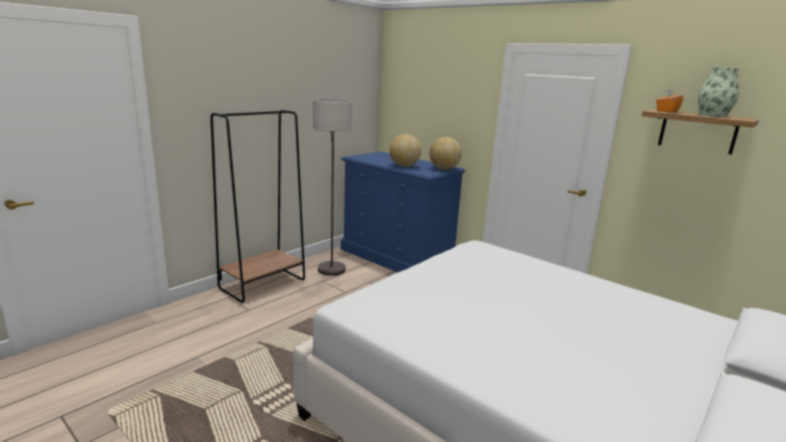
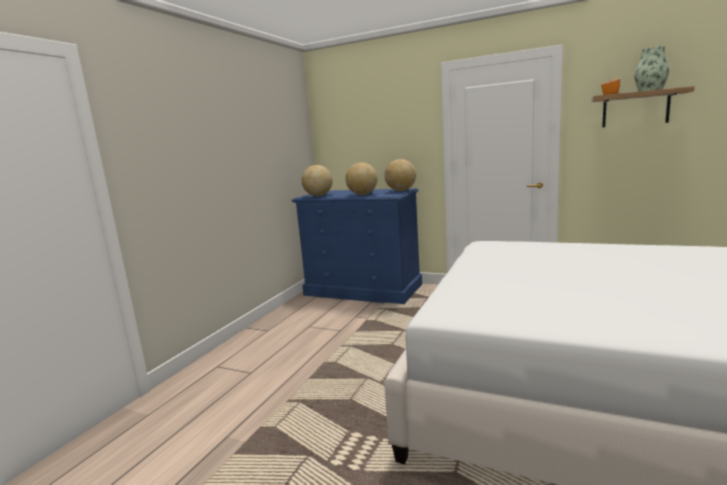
camera: 15 degrees left, 5 degrees down
clothes rack [210,110,305,303] -> none
grey floor lamp [313,99,352,276] -> none
none -> globe [301,165,333,196]

